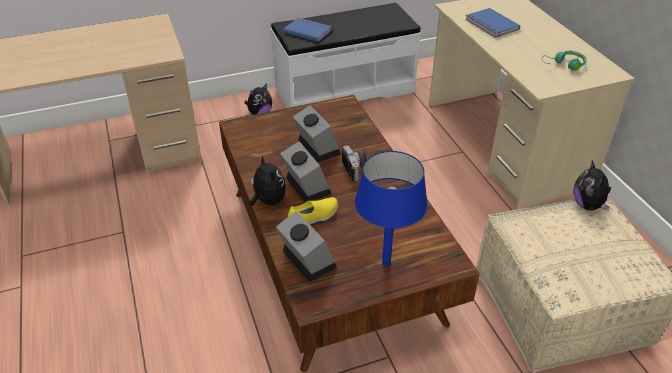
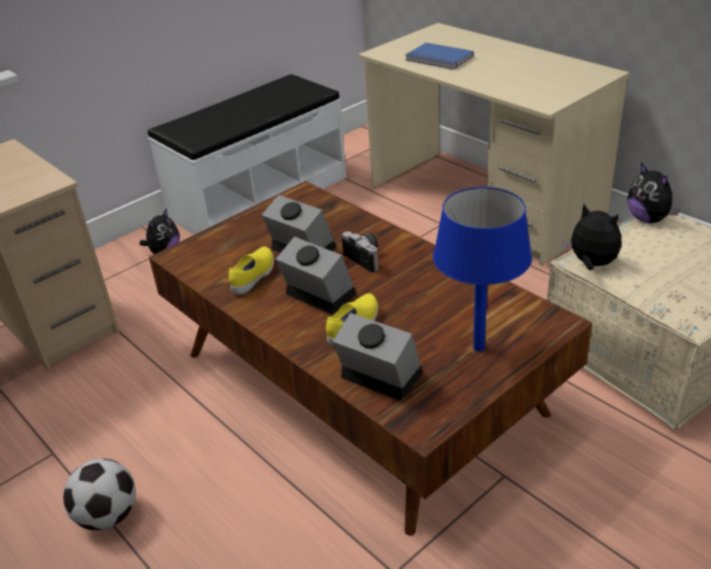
camera: 20 degrees left, 5 degrees down
plush toy [249,156,286,206] -> plush toy moved to [562,204,622,270]
blue book [283,18,332,42] -> none
turquoise headphones [542,50,587,71] -> none
none -> football [63,459,136,530]
none -> yellow shoe [229,247,274,295]

